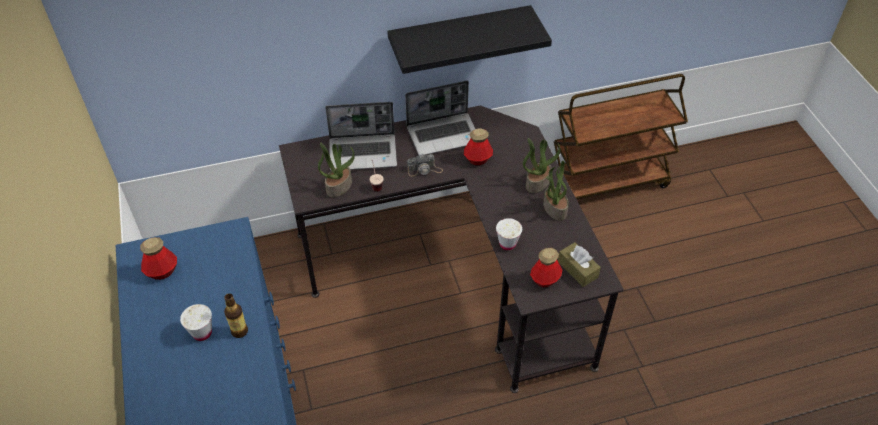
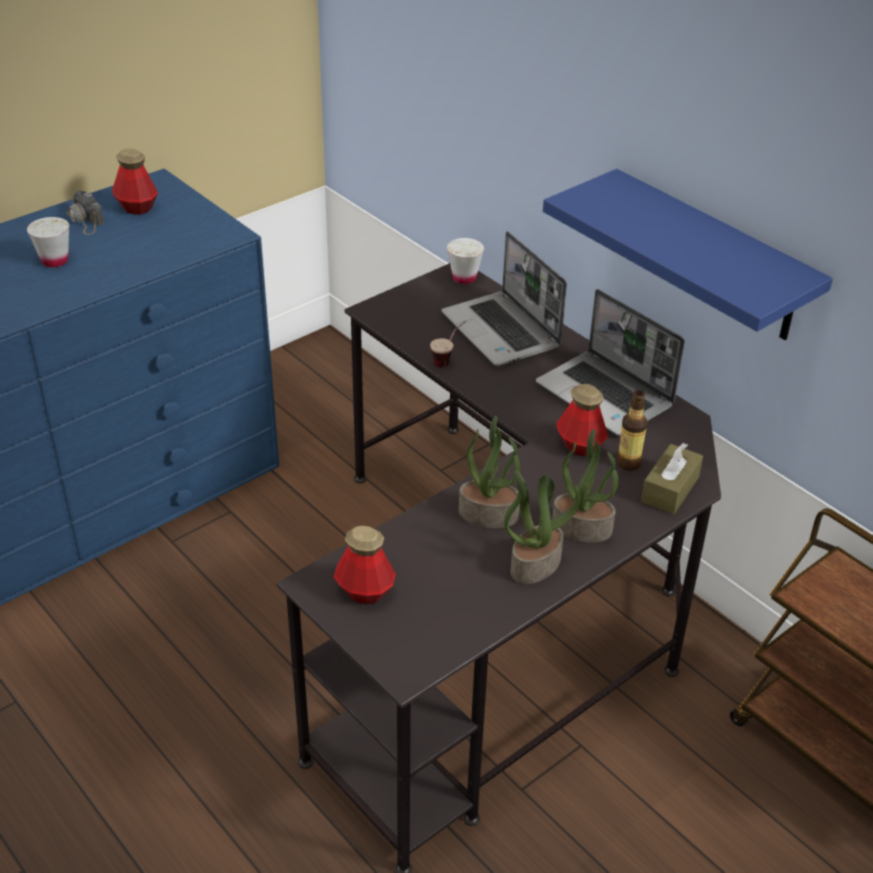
camera: 65 degrees right, 10 degrees down
bottle [224,294,248,338] -> bottle moved to [617,390,647,471]
potted plant [318,143,355,197] -> potted plant moved to [459,416,520,528]
black shelf [387,5,552,74] -> blue shelf [543,169,833,340]
camera [407,154,443,176] -> camera moved to [67,191,104,235]
white cup [496,218,522,250] -> white cup moved to [447,238,484,284]
brown tissue box [558,242,601,287] -> brown tissue box moved to [641,443,703,514]

